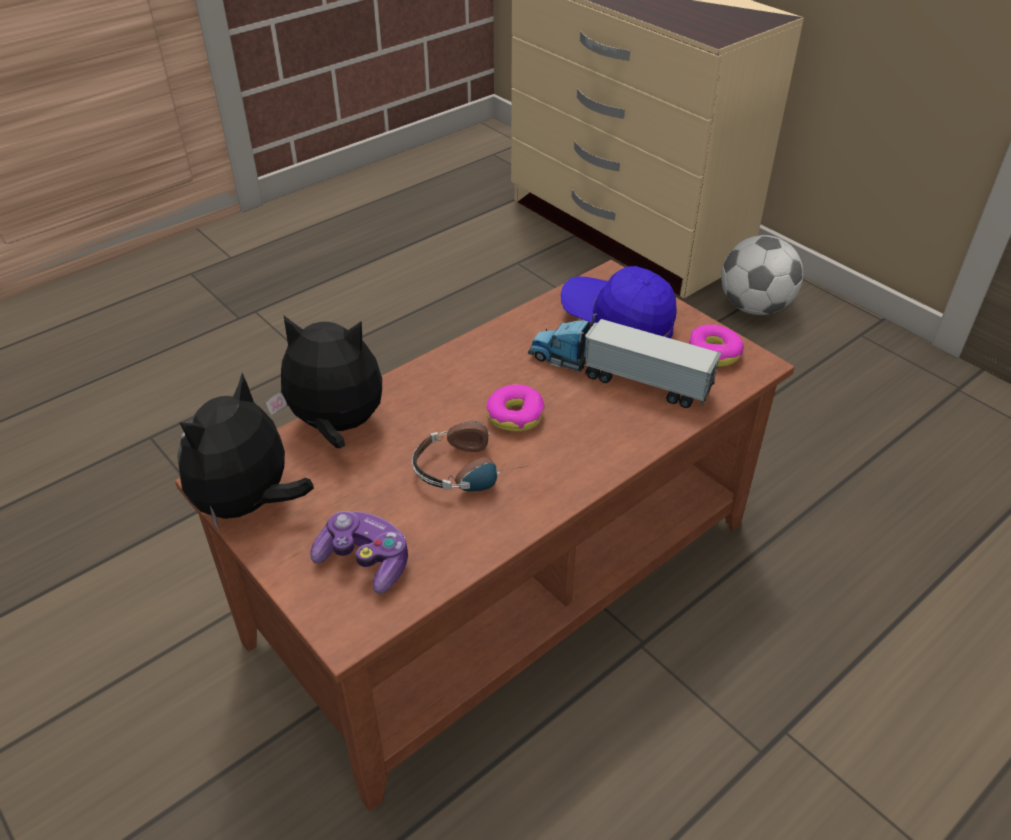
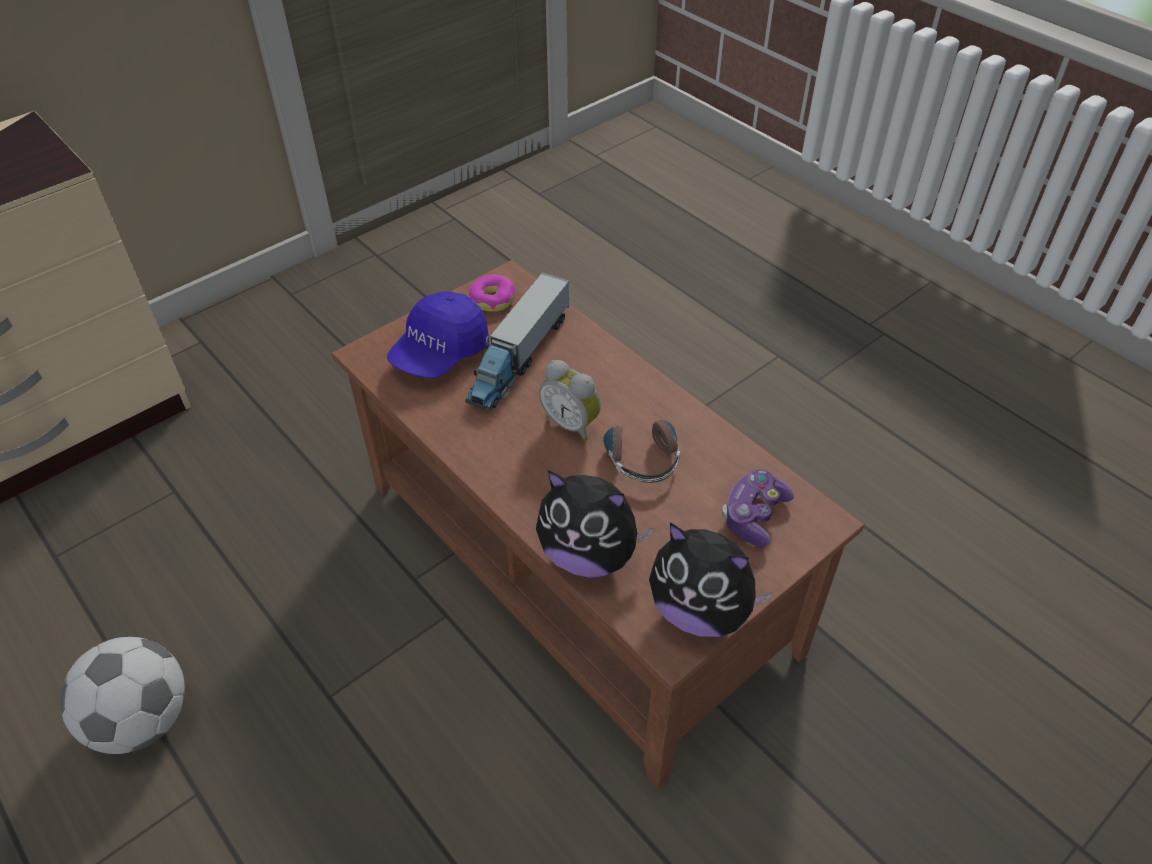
camera: 90 degrees left, 5 degrees up
plush toy [265,316,382,448] -> plush toy turned 75 degrees counterclockwise [536,470,654,578]
donut [486,384,545,432] -> alarm clock [539,360,601,441]
football [721,235,803,315] -> football moved to [60,637,185,754]

